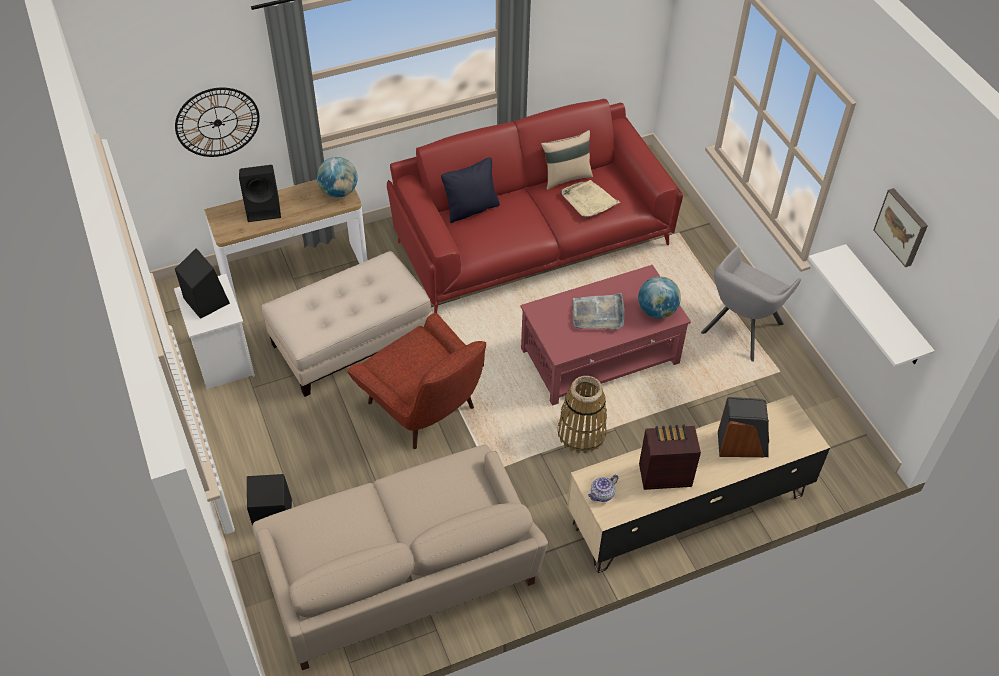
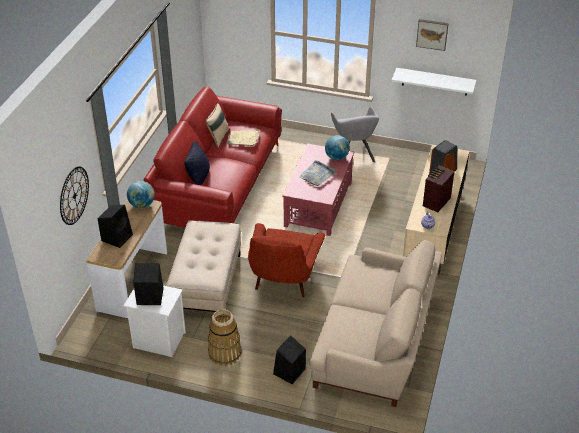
camera: 50 degrees left, 10 degrees down
red armchair [347,313,486,449] -> red armchair turned 105 degrees clockwise [248,223,326,297]
basket [558,376,607,453] -> basket moved to [208,309,242,366]

